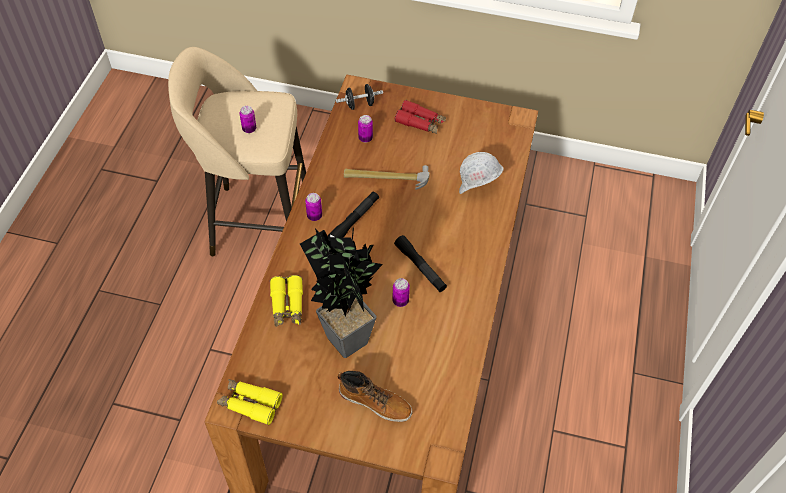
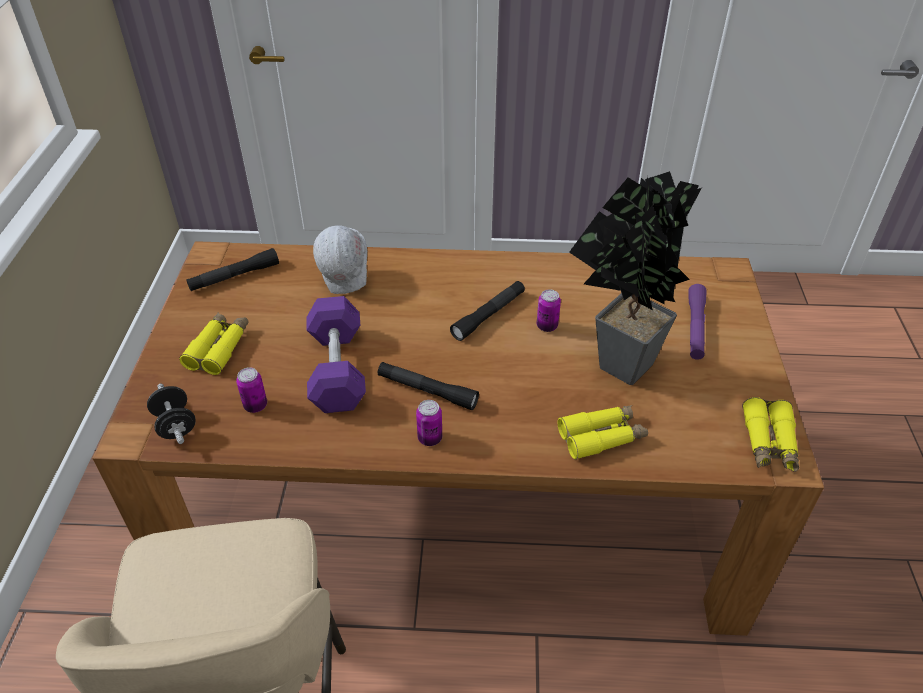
camera: 100 degrees left, 10 degrees down
can [239,106,256,133] -> none
boot [338,371,412,422] -> purple flashlight [688,284,706,360]
hammer [344,165,430,190] -> purple dumbbell [306,296,366,413]
red binoculars [394,100,446,134] -> yellow binoculars [179,312,249,375]
none -> black flashlight [186,248,279,291]

